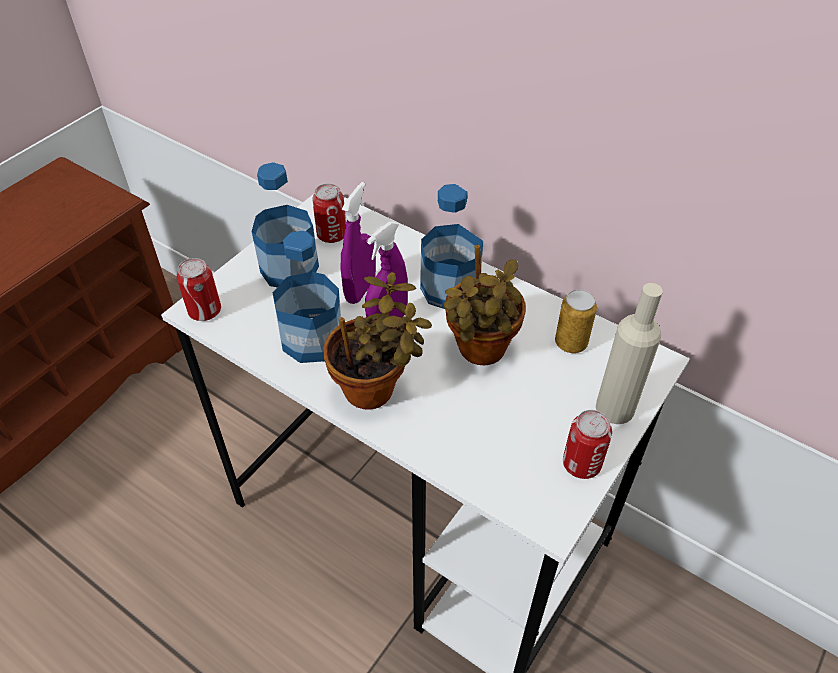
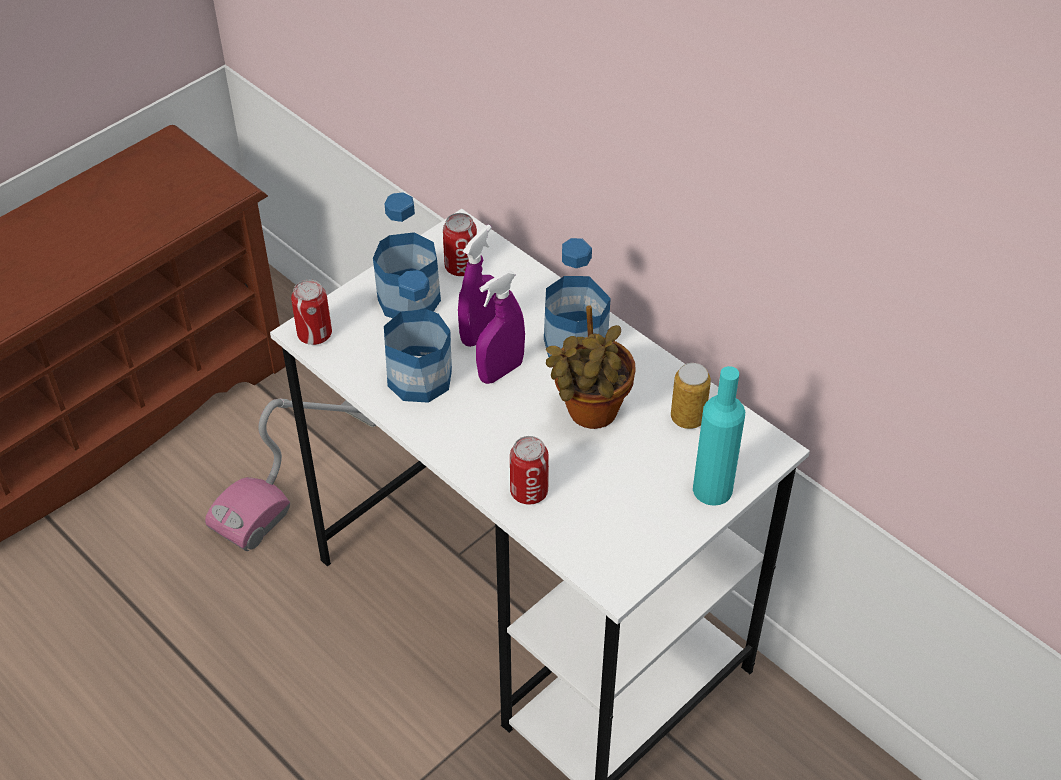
camera: 10 degrees right, 0 degrees up
potted plant [323,272,432,410] -> none
can [563,410,612,479] -> can moved to [510,436,549,505]
beige bottle [596,283,663,424] -> turquoise bottle [693,366,745,506]
none -> vacuum cleaner [205,398,376,551]

